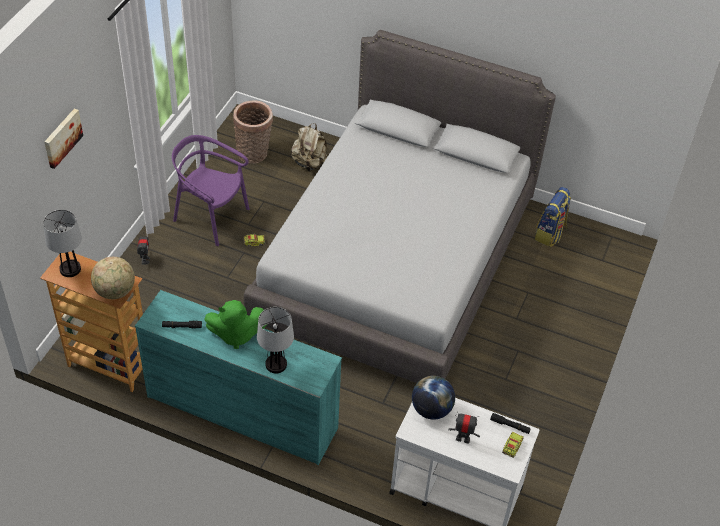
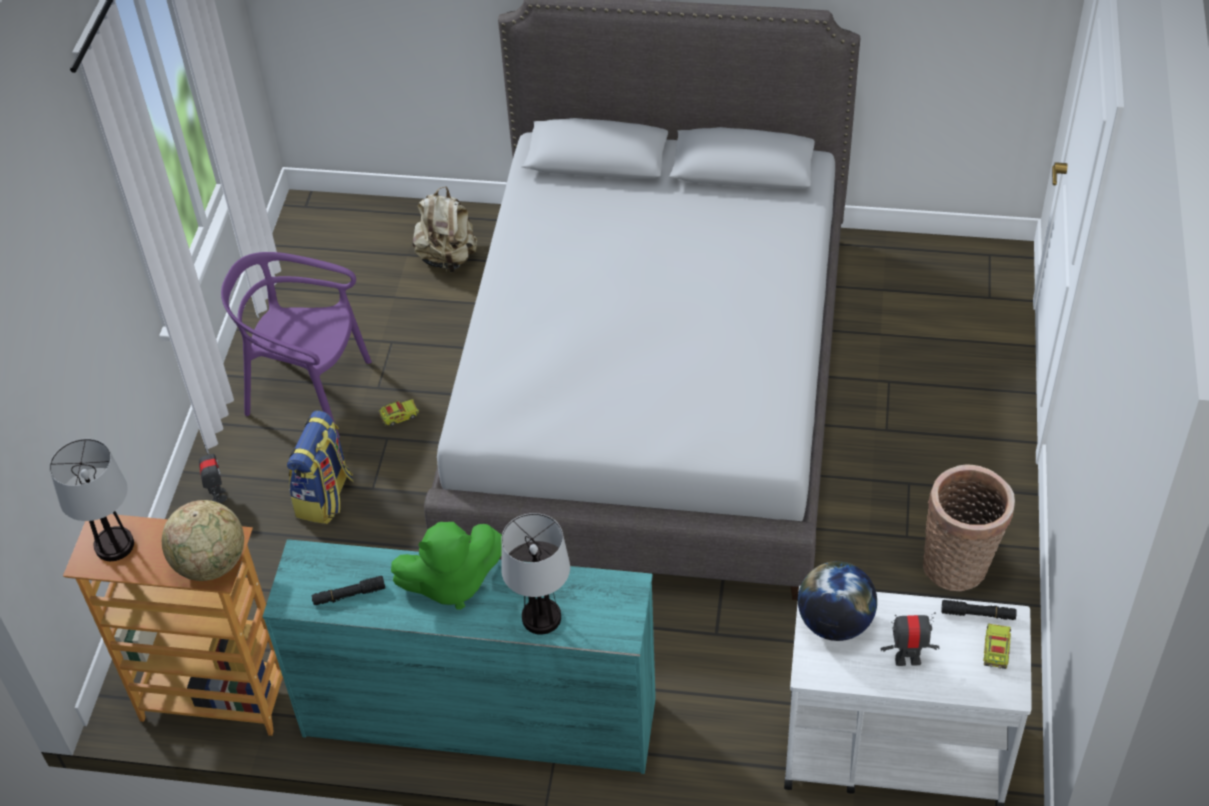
camera: 10 degrees left, 0 degrees up
picture [44,109,83,169] -> none
basket [233,100,273,164] -> basket moved to [923,465,1015,592]
backpack [534,187,571,247] -> backpack moved to [287,410,354,524]

